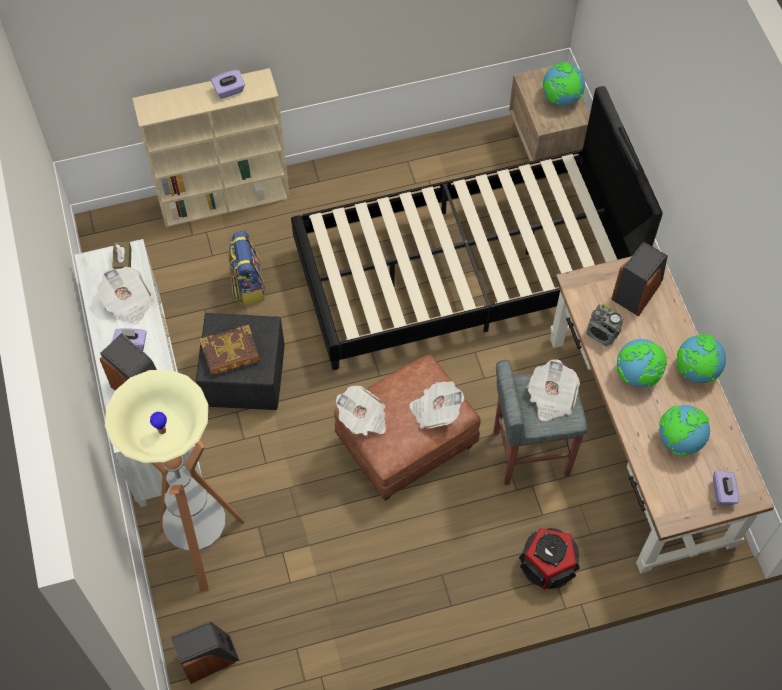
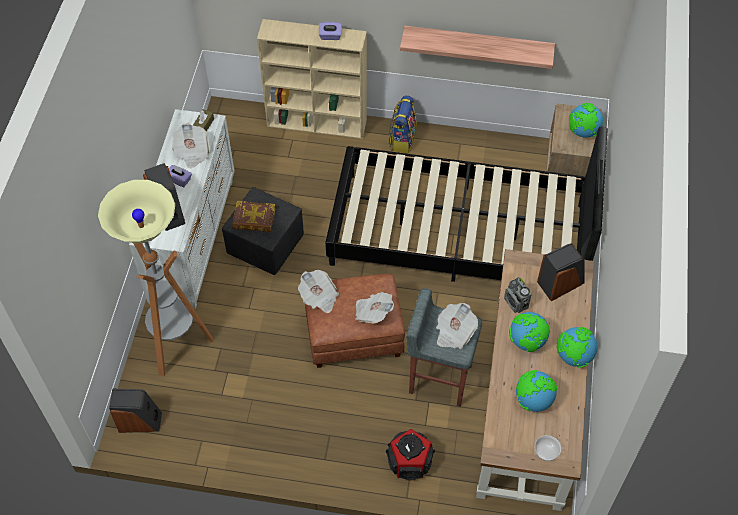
camera: 25 degrees right, 5 degrees down
backpack [228,231,265,305] -> backpack moved to [388,96,417,153]
purple tissue box [713,471,739,505] -> bowl [535,435,561,461]
none -> shelf [400,26,555,69]

